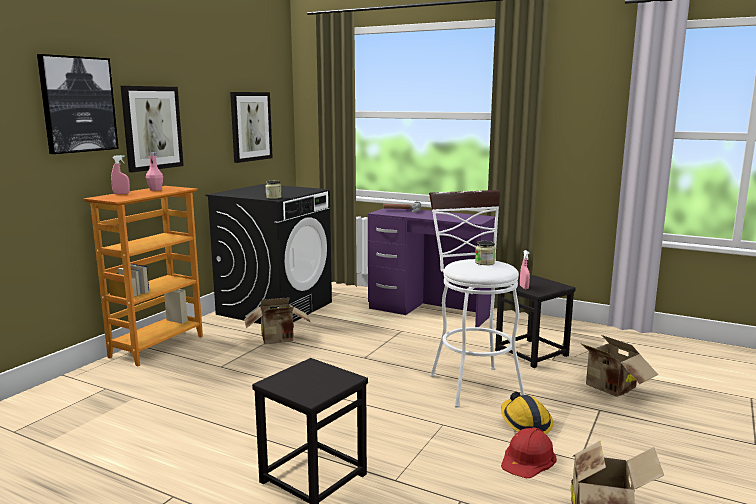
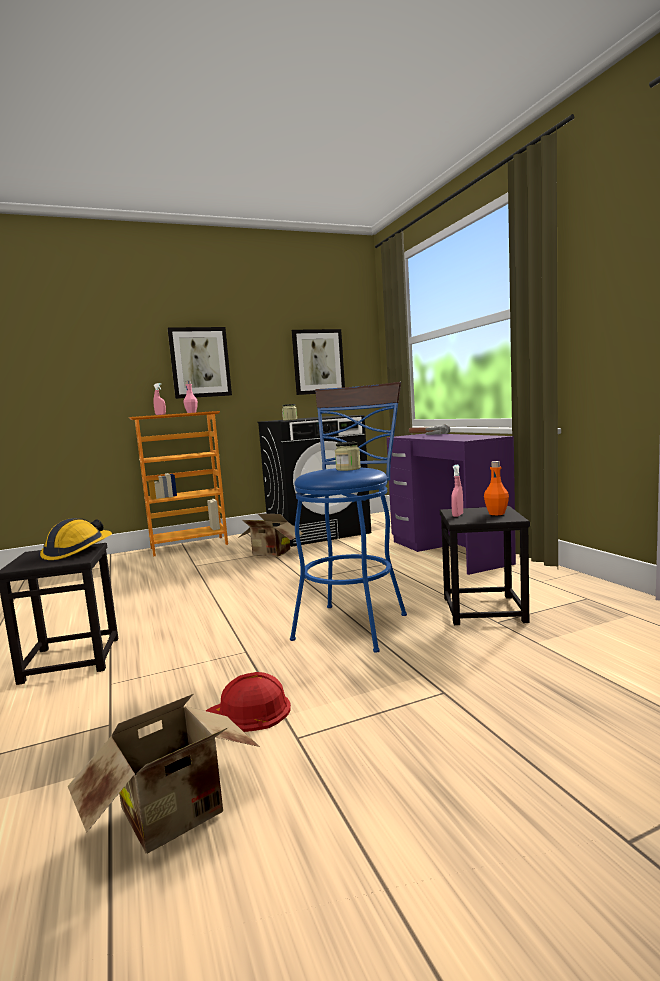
camera: 40 degrees right, 5 degrees down
picture [37,54,119,154] -> none
white stool [429,190,525,408] -> blue stool [290,382,407,653]
hard hat [501,392,553,434] -> hard hat moved to [40,518,112,560]
cardboard box [575,335,658,397] -> none
none -> orange bottle [484,461,509,515]

